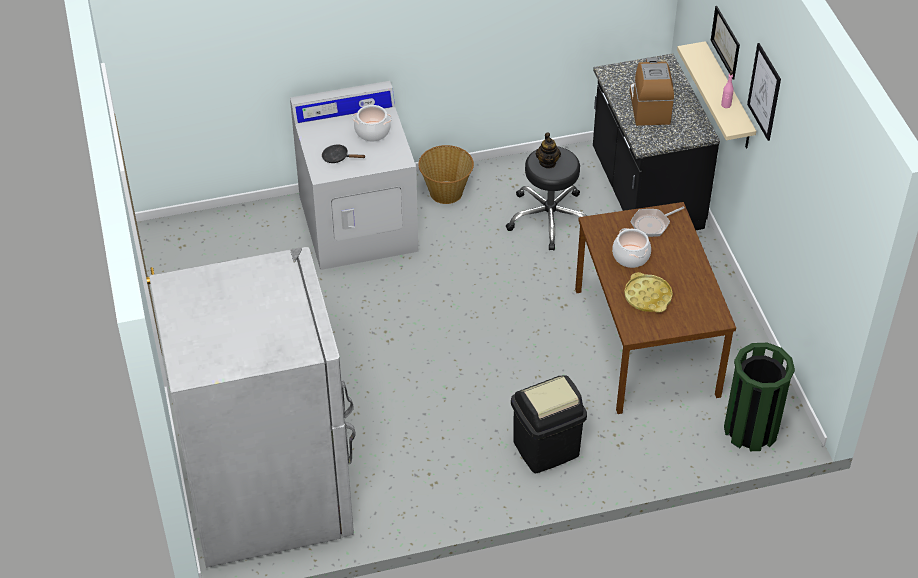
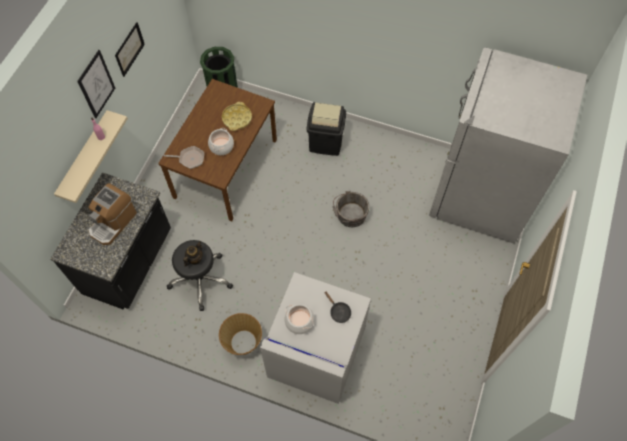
camera: 145 degrees left, 15 degrees up
picture [711,6,740,79] -> picture moved to [115,22,145,77]
none -> grey bucket [332,190,369,227]

